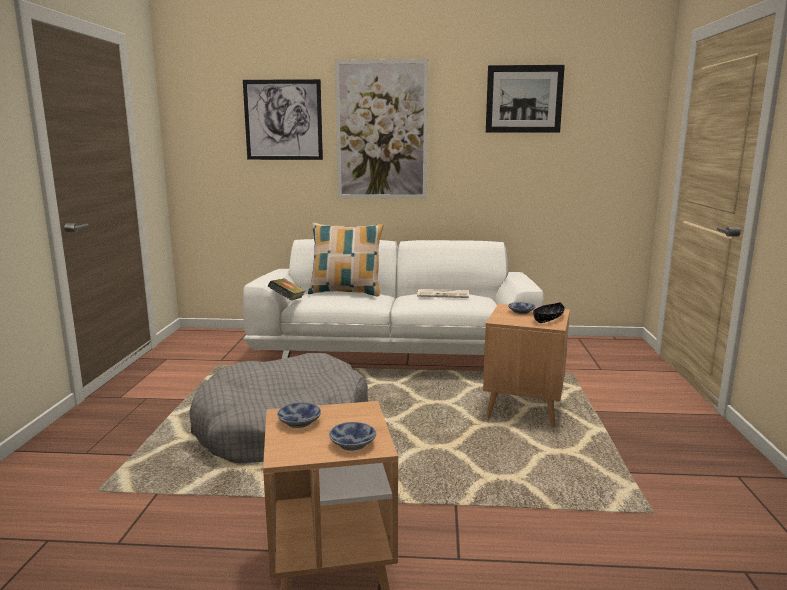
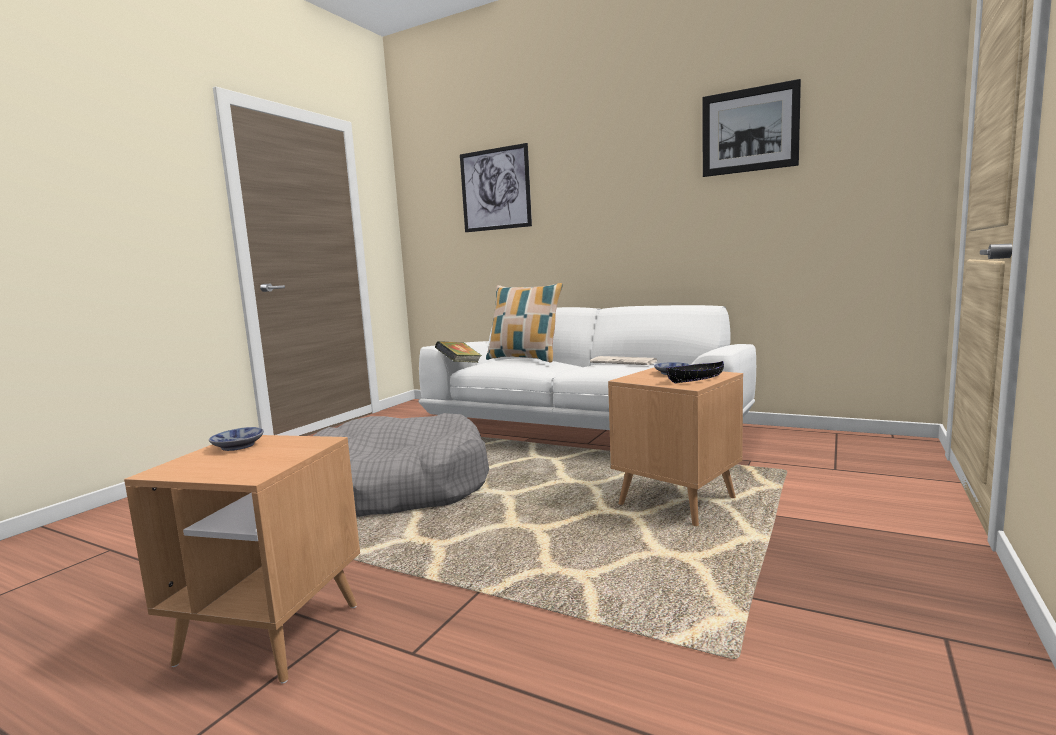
camera: 25 degrees right, 5 degrees down
bowl [329,422,376,451] -> none
picture [335,59,429,199] -> none

